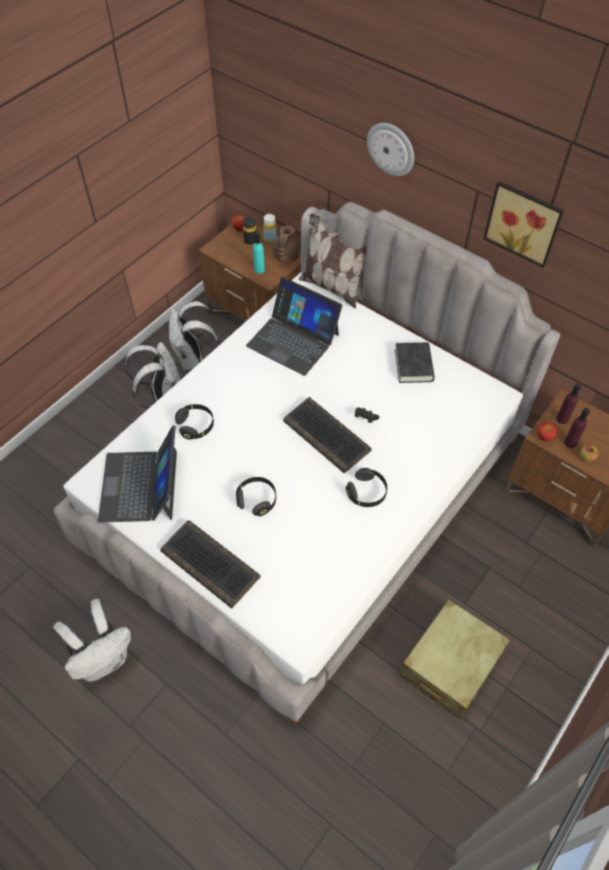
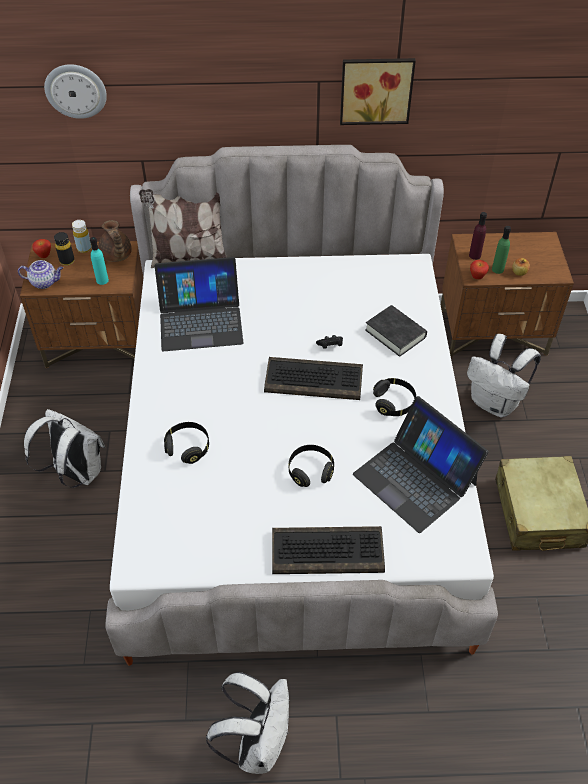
camera: 40 degrees left, 5 degrees down
laptop [98,425,177,523] -> laptop moved to [353,396,489,533]
white backpack [169,301,220,370] -> white backpack moved to [467,334,541,418]
wall clock [367,123,414,176] -> wall clock moved to [44,64,107,119]
black book [395,342,435,383] -> black book moved to [365,305,427,357]
purple bottle [564,408,590,448] -> green bottle [492,226,511,274]
none -> teapot [18,260,63,289]

